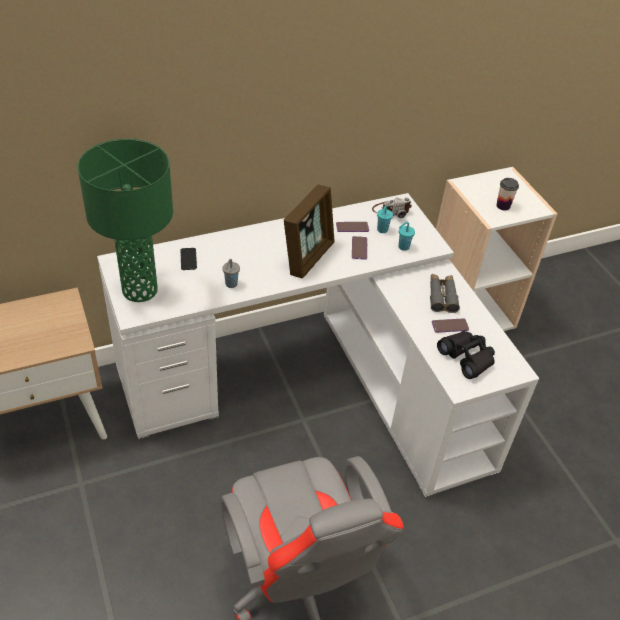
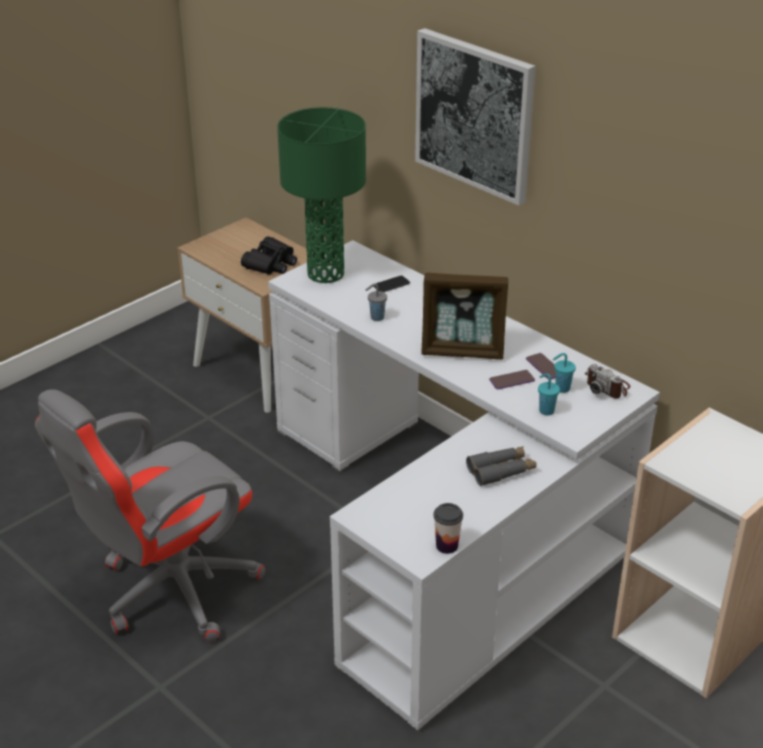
camera: 70 degrees right, 10 degrees down
phone [432,319,469,333] -> none
black binoculars [437,331,495,379] -> black binoculars moved to [241,236,297,275]
cup [496,178,519,211] -> cup moved to [433,503,463,554]
none -> picture [415,28,536,205]

